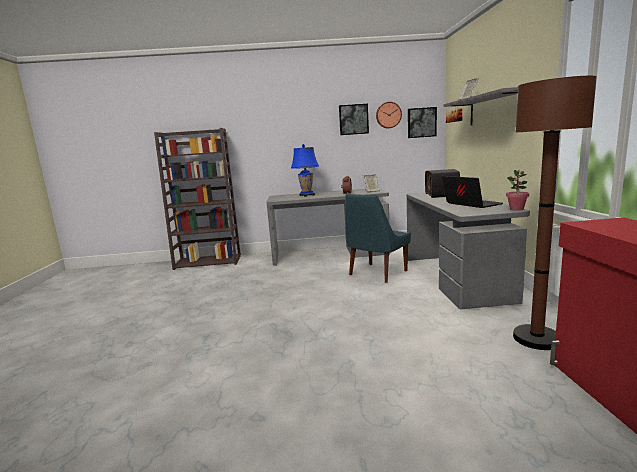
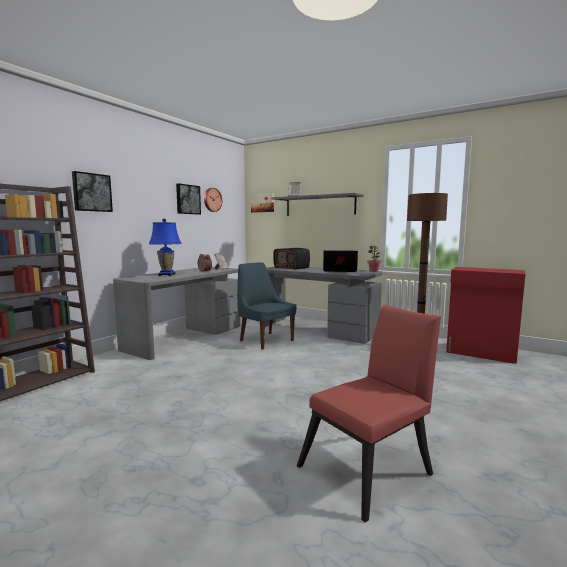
camera: 55 degrees left, 5 degrees down
blue chair [345,194,411,283] -> blue chair turned 150 degrees clockwise [237,262,297,350]
picture [408,107,437,138] -> picture moved to [72,171,113,212]
none -> red chair [297,305,441,523]

